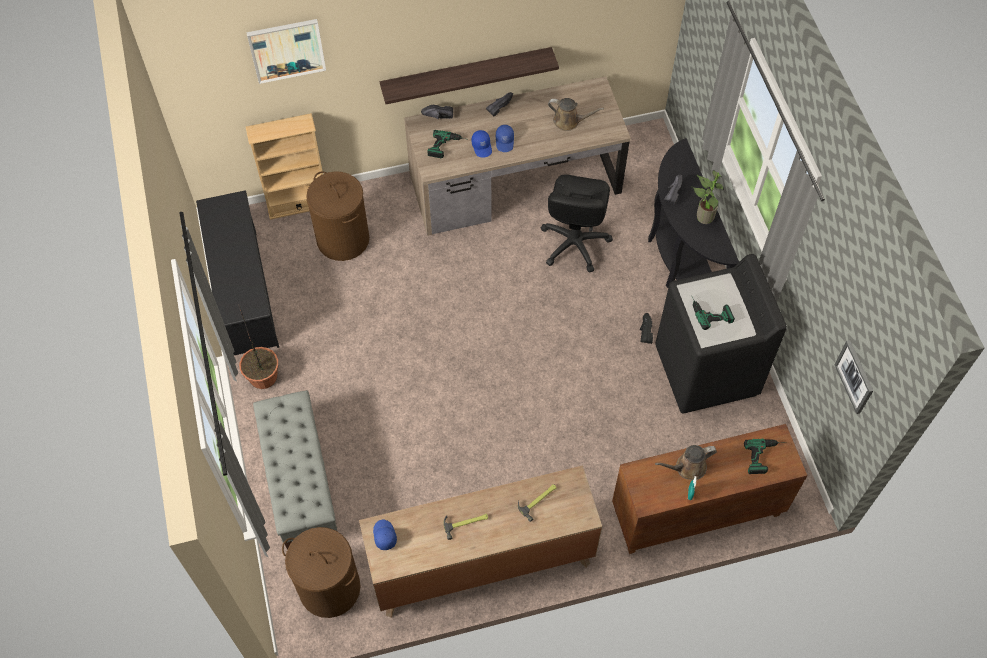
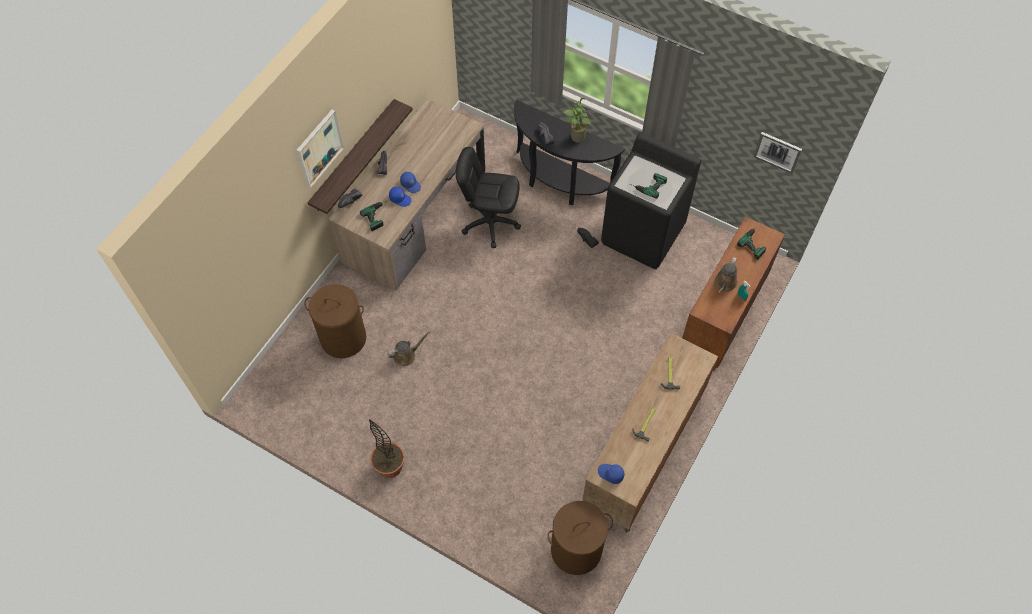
camera: 45 degrees left, 0 degrees up
black shoe rack [196,190,279,355] -> none
picture [246,19,326,84] -> picture moved to [297,110,344,188]
beige bookcase [246,113,323,220] -> none
grey bench [253,390,337,550] -> none
black office chair [541,174,613,273] -> black office chair turned 135 degrees clockwise [456,147,521,248]
brown watering can [548,98,604,131] -> brown watering can moved to [387,331,431,366]

